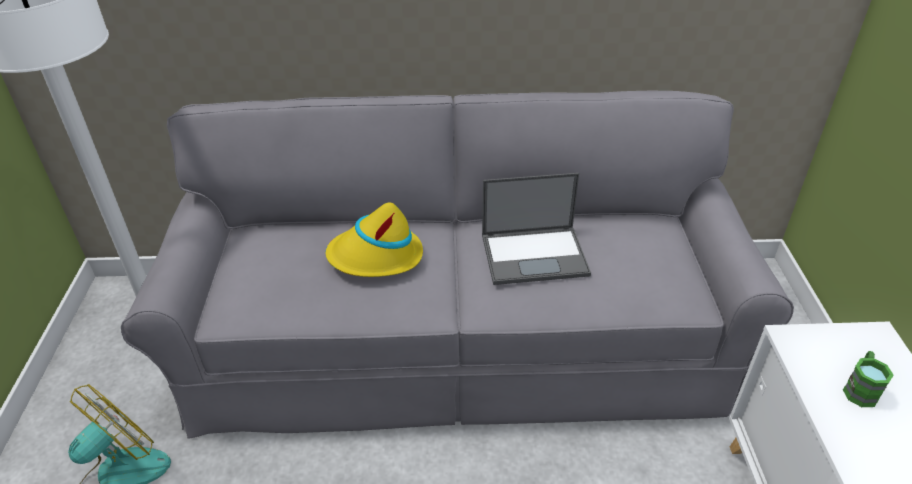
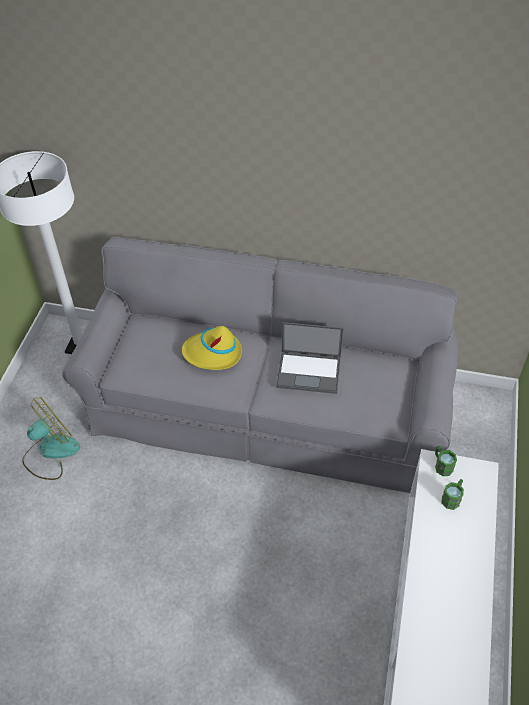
camera: 15 degrees right, 10 degrees up
none -> green mug [435,446,457,476]

